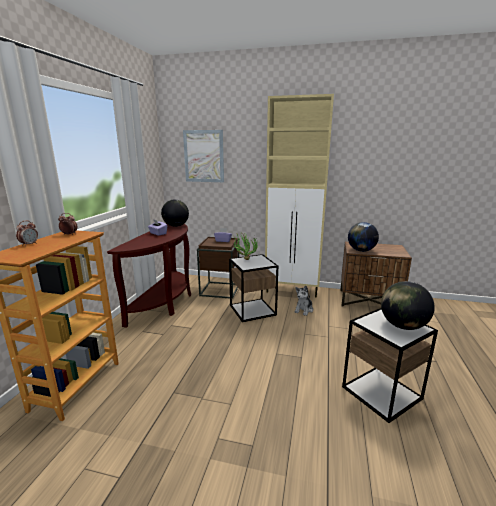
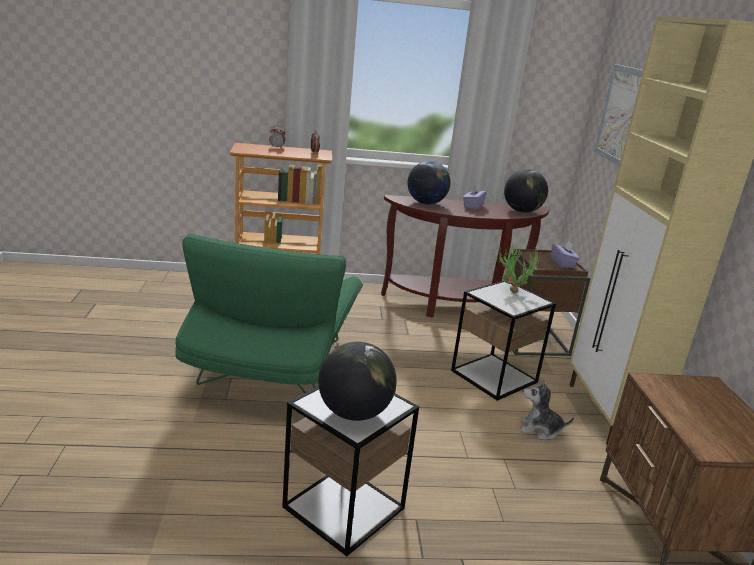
camera: 70 degrees right, 5 degrees up
globe [348,222,379,252] -> globe moved to [407,161,450,204]
none -> green armchair [175,234,363,393]

